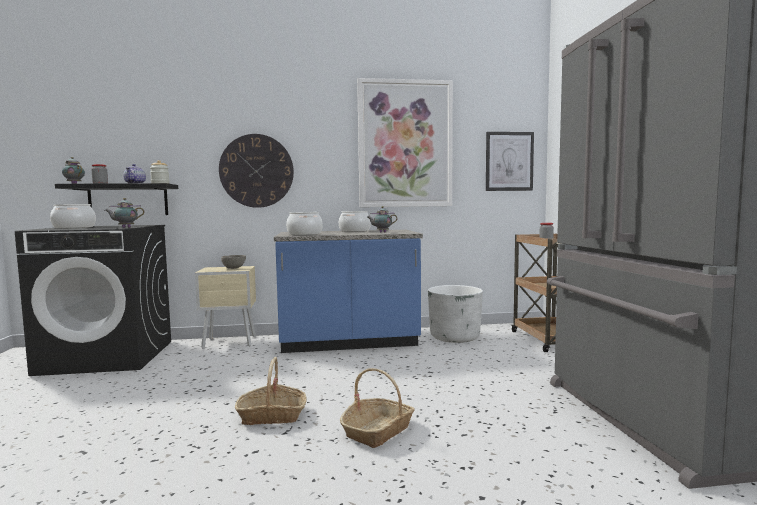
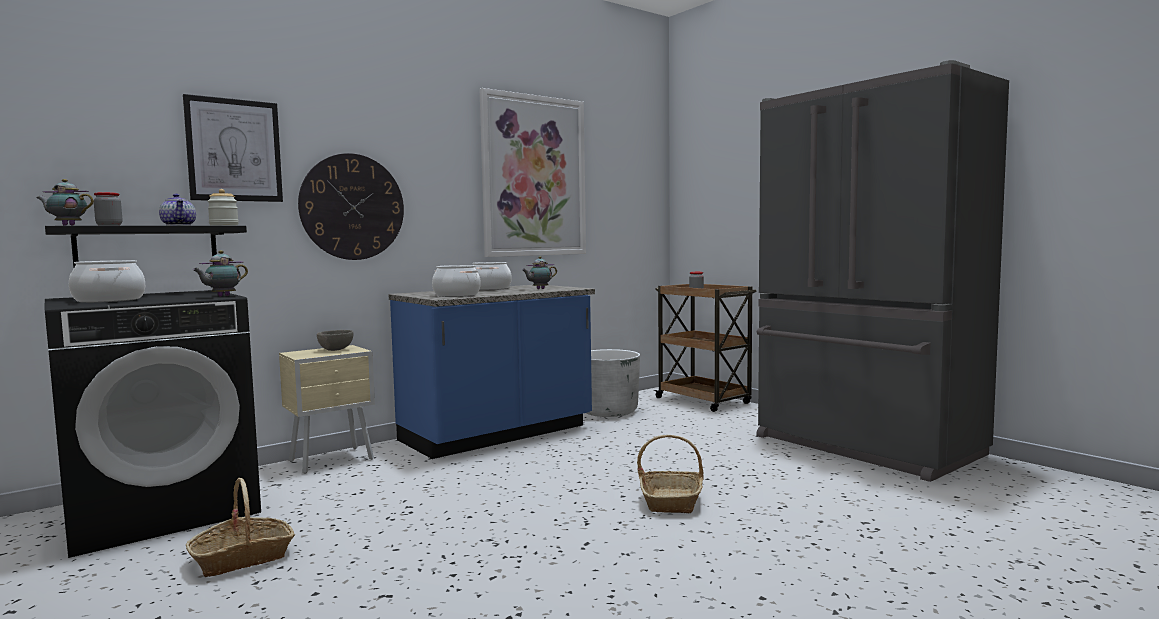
camera: 30 degrees left, 0 degrees up
basket [235,357,307,425] -> basket moved to [186,478,295,577]
picture [486,132,534,191] -> picture moved to [183,94,283,202]

